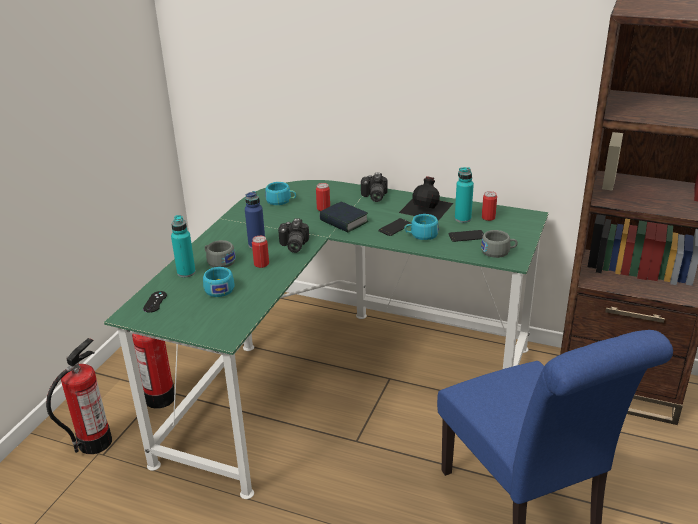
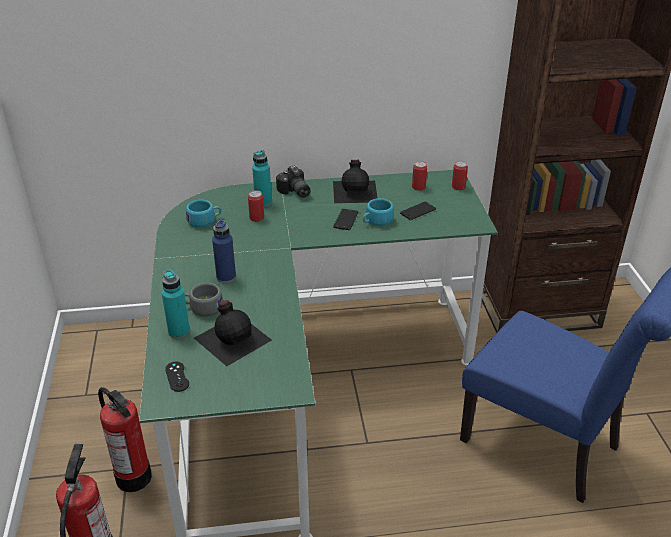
camera: 30 degrees left, 5 degrees up
turquoise cup [203,267,234,297] -> black bottle [194,300,272,366]
can [252,236,269,268] -> can moved to [452,161,468,190]
camera [278,219,309,253] -> none
book [319,202,368,233] -> none
turquoise bottle [455,167,474,223] -> turquoise bottle moved to [252,150,272,207]
grey cup [481,230,518,258] -> none

